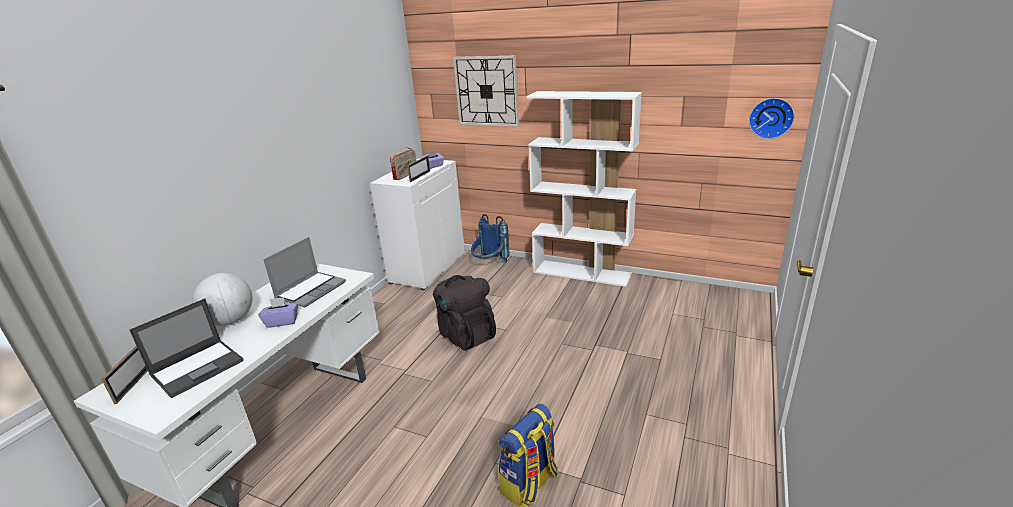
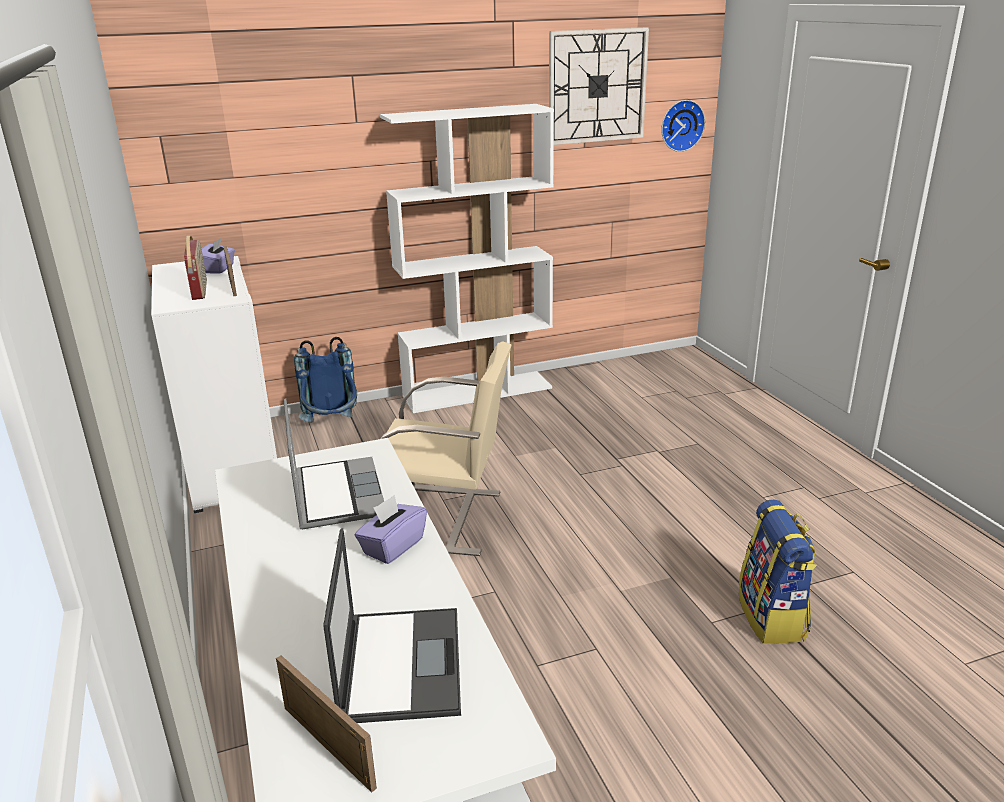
camera: 45 degrees left, 0 degrees up
globe [192,273,252,326] -> none
black backpack [433,275,496,351] -> beige chair [380,341,512,556]
wall clock [453,56,519,127] -> wall clock moved to [549,27,649,145]

